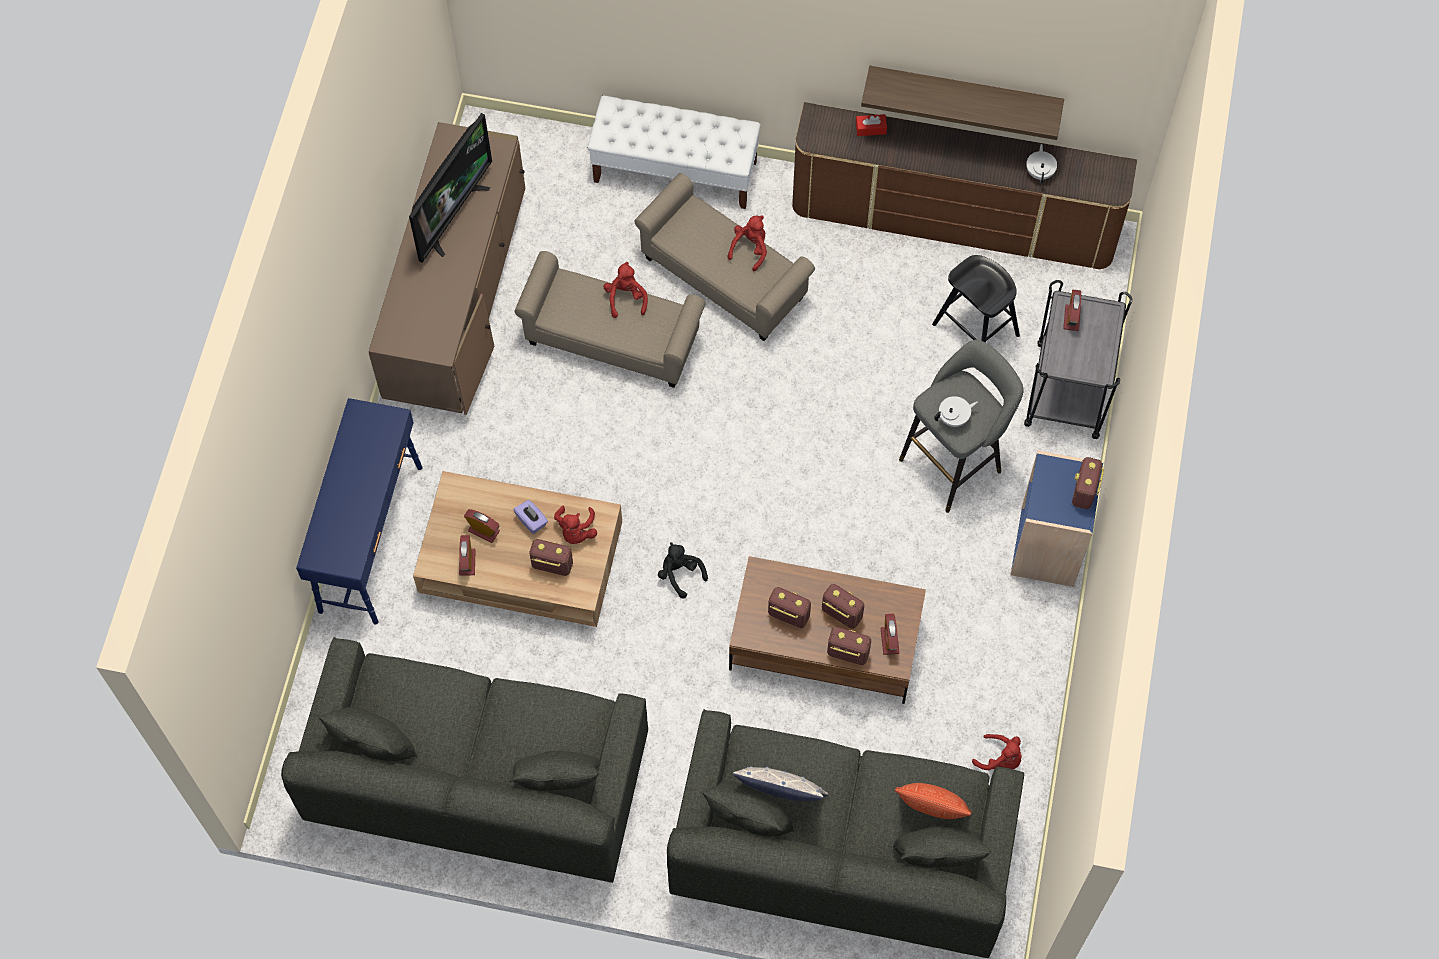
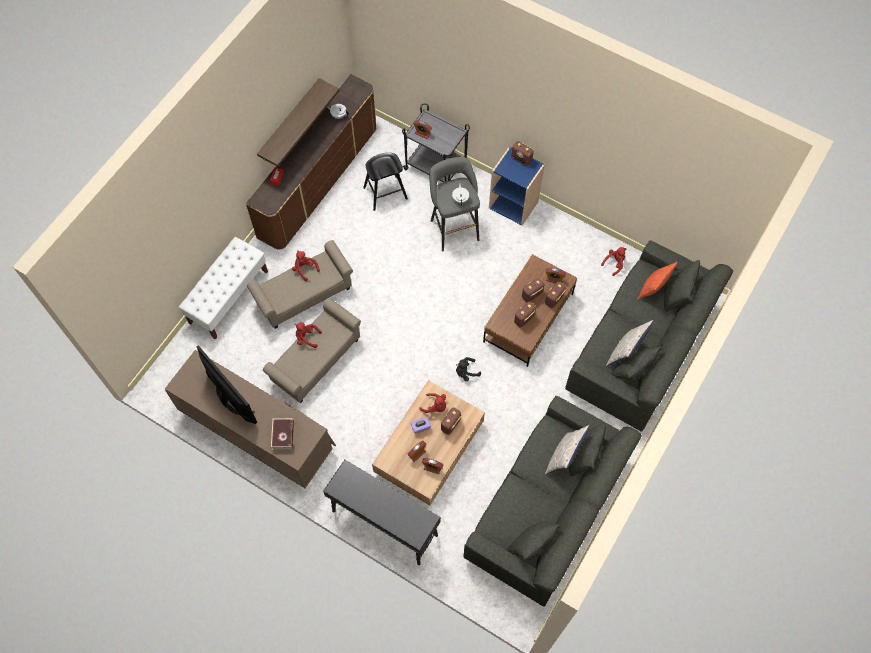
camera: 70 degrees left, 0 degrees up
blue console table [296,398,423,625] -> black console table [323,460,441,565]
none -> book [271,418,294,450]
none -> pillow [545,425,590,475]

